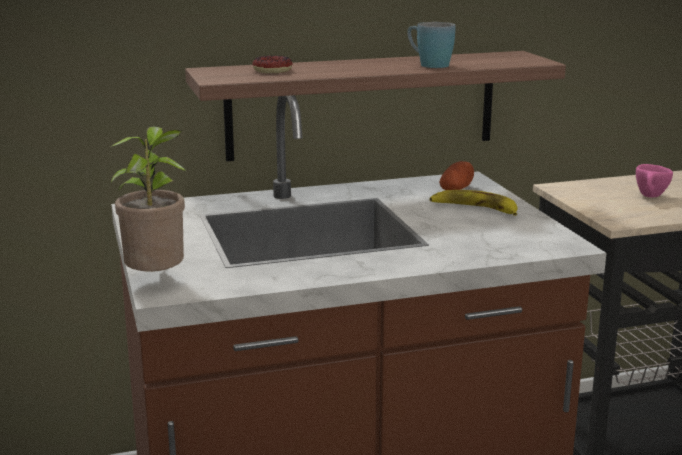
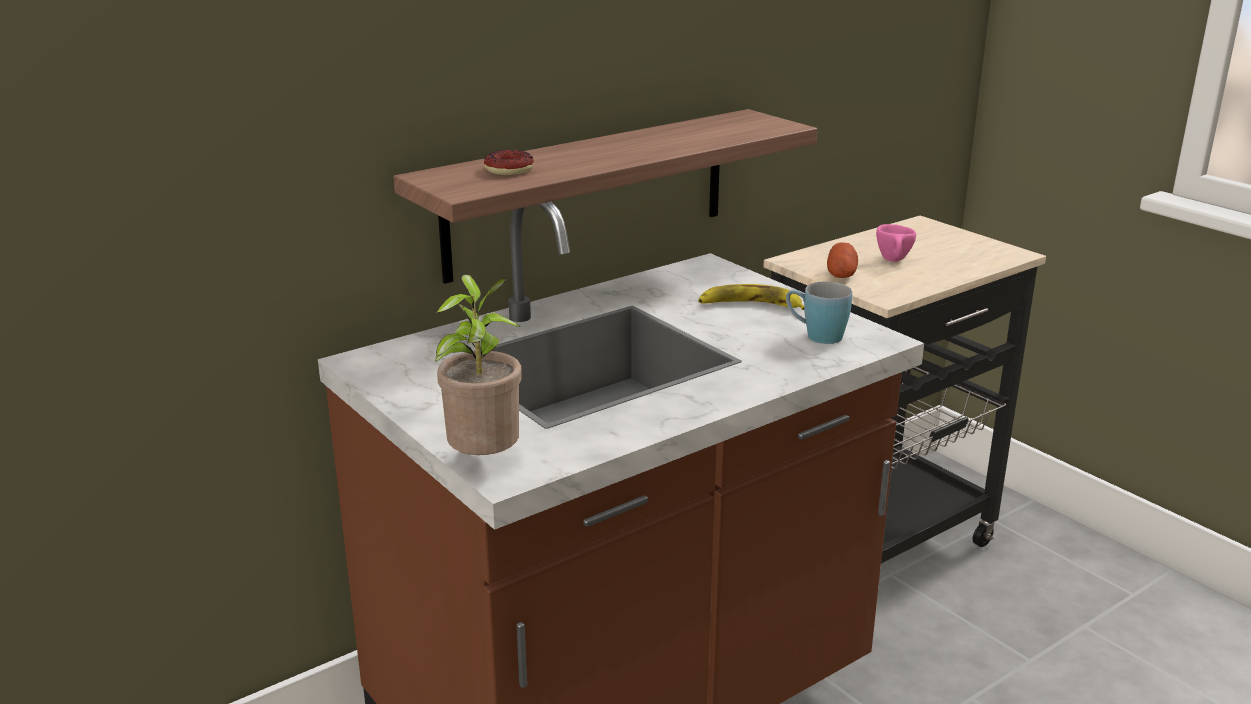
camera: 20 degrees left, 5 degrees up
blue mug [407,22,455,68] -> blue mug moved to [786,282,852,344]
potato [439,161,474,190] -> potato moved to [827,242,858,278]

